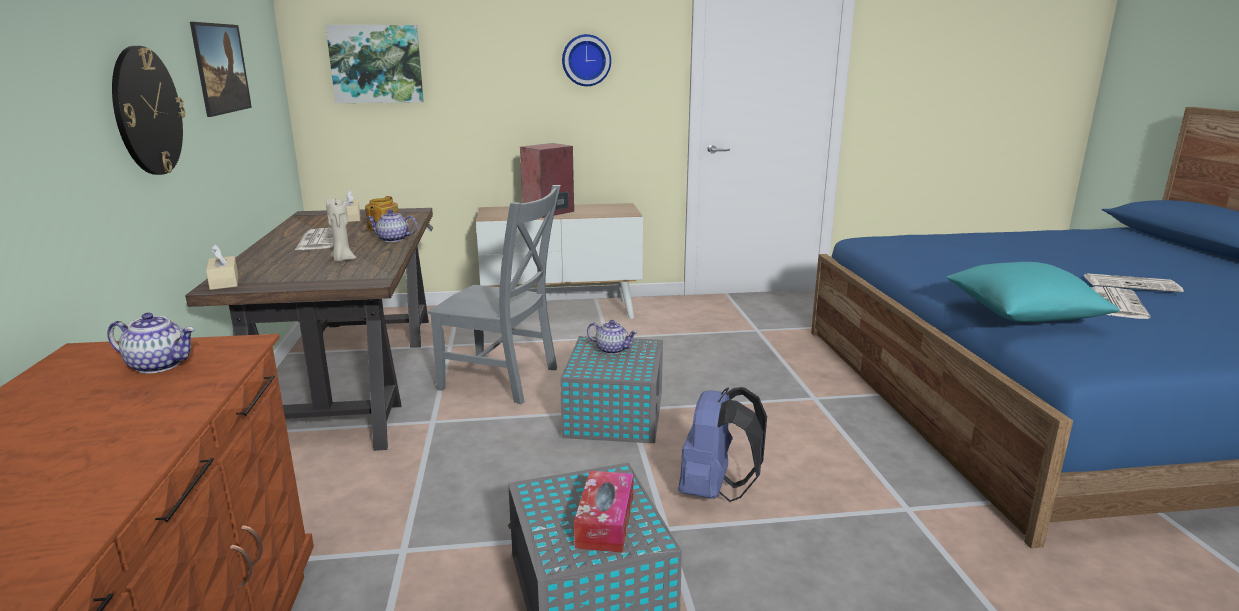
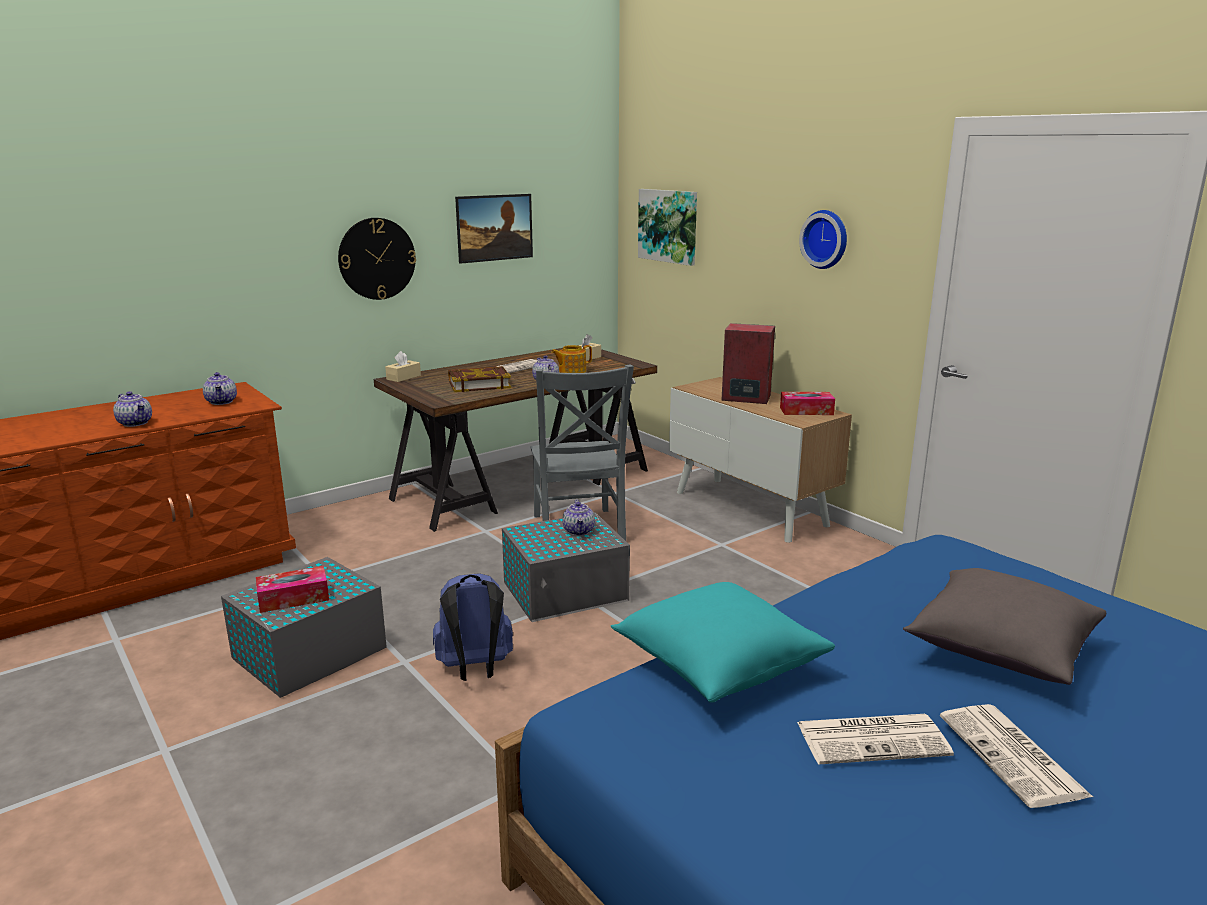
camera: 60 degrees right, 0 degrees up
beige candle [326,199,356,261] -> book [448,366,511,392]
none -> teapot [113,391,152,427]
none -> tissue box [780,392,835,415]
none -> grey pillow [903,568,1106,685]

